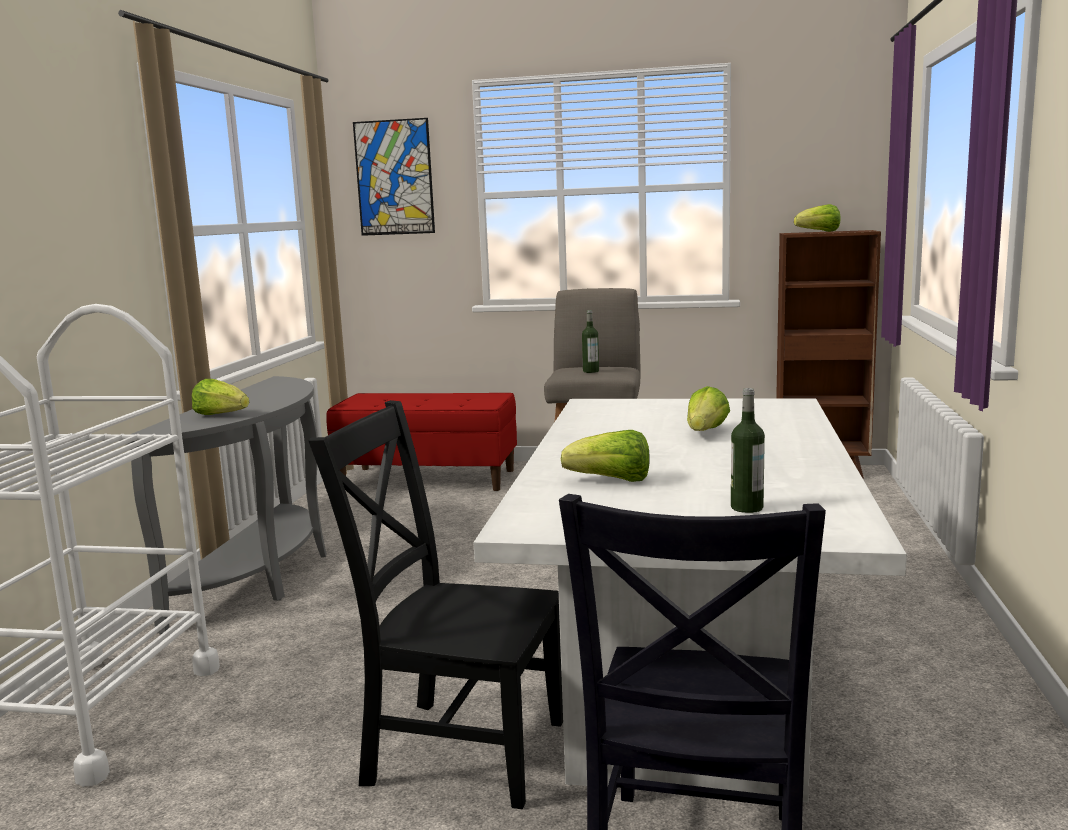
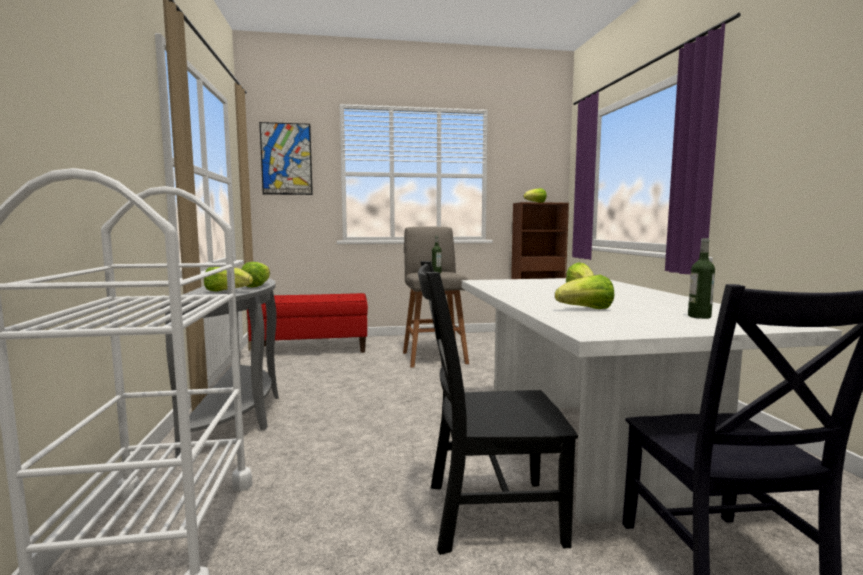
camera: 20 degrees left, 5 degrees down
none -> lettuce [241,262,270,288]

